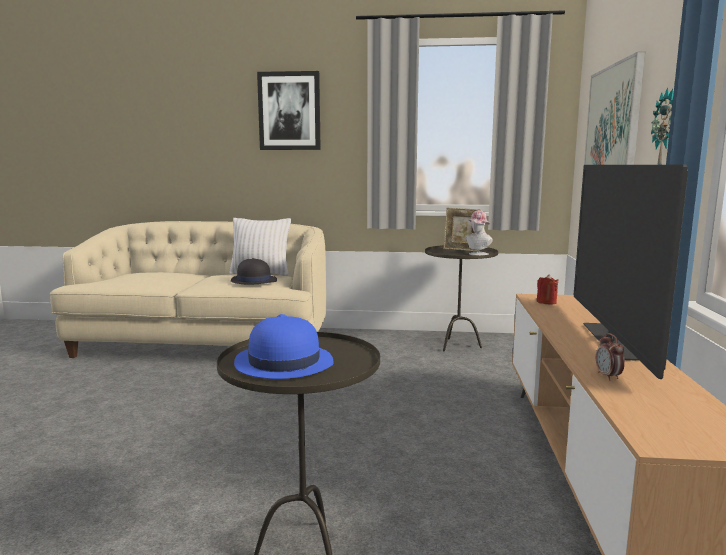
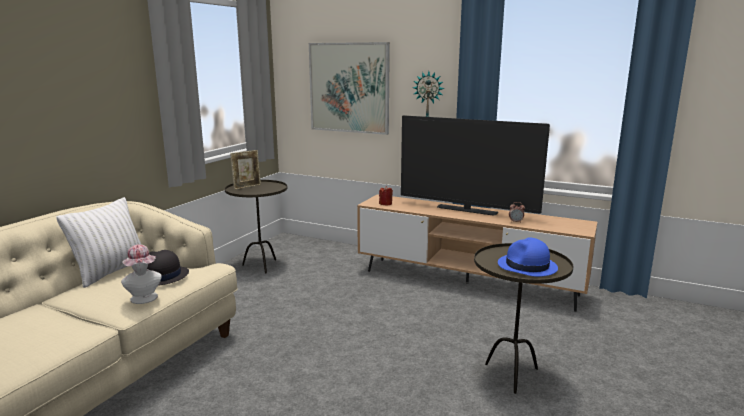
camera: 70 degrees left, 5 degrees up
picture [257,71,321,150] -> none
hat [466,210,493,256] -> hat moved to [121,244,162,304]

